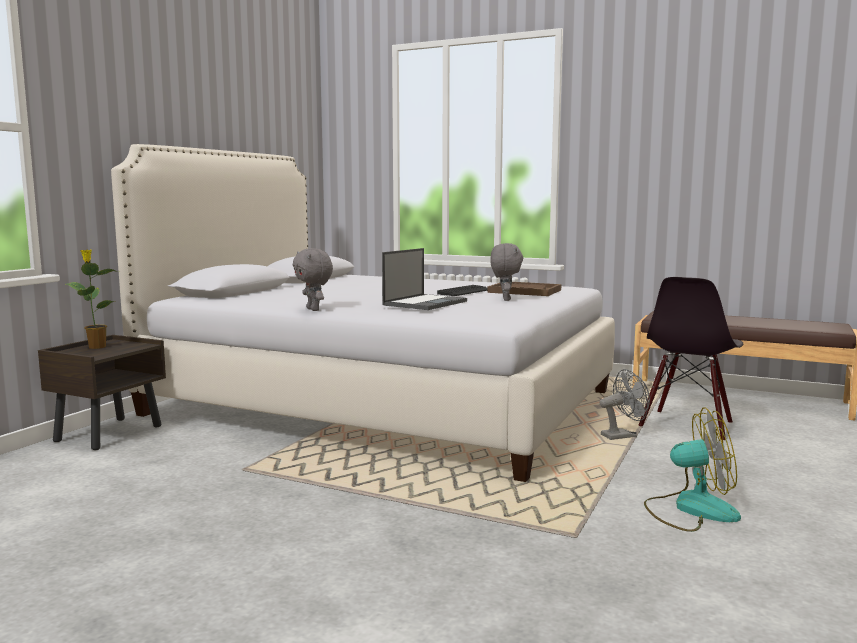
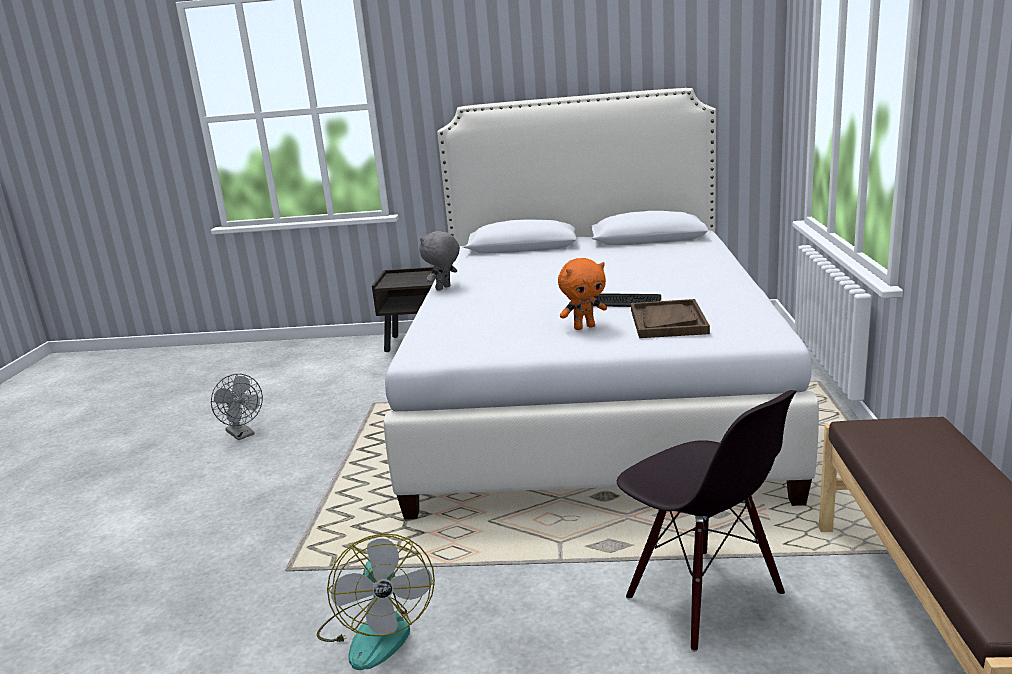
camera: 70 degrees right, 10 degrees up
potted plant [66,250,119,349] -> none
laptop [382,248,467,310] -> none
grey plush toy [490,243,523,301] -> orange plush toy [558,258,607,330]
grey fan [600,369,650,440] -> grey fan moved to [211,374,263,440]
black chair [638,277,743,442] -> black chair turned 135 degrees counterclockwise [617,390,796,652]

